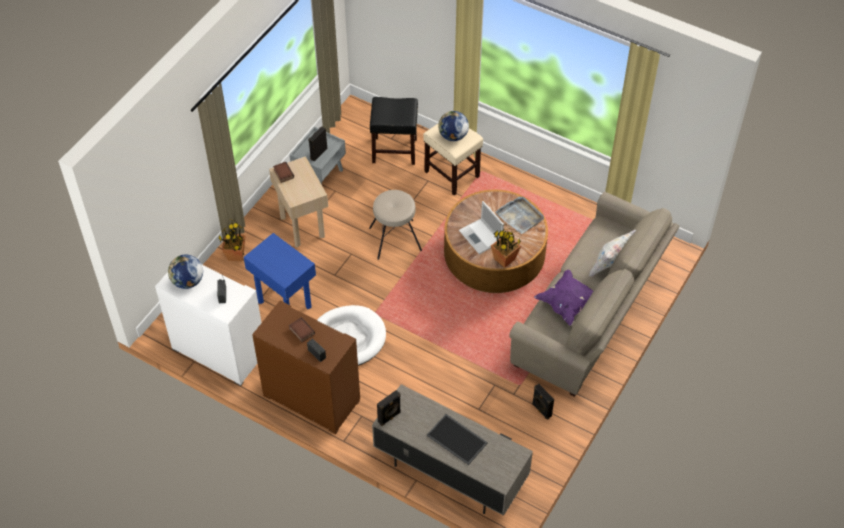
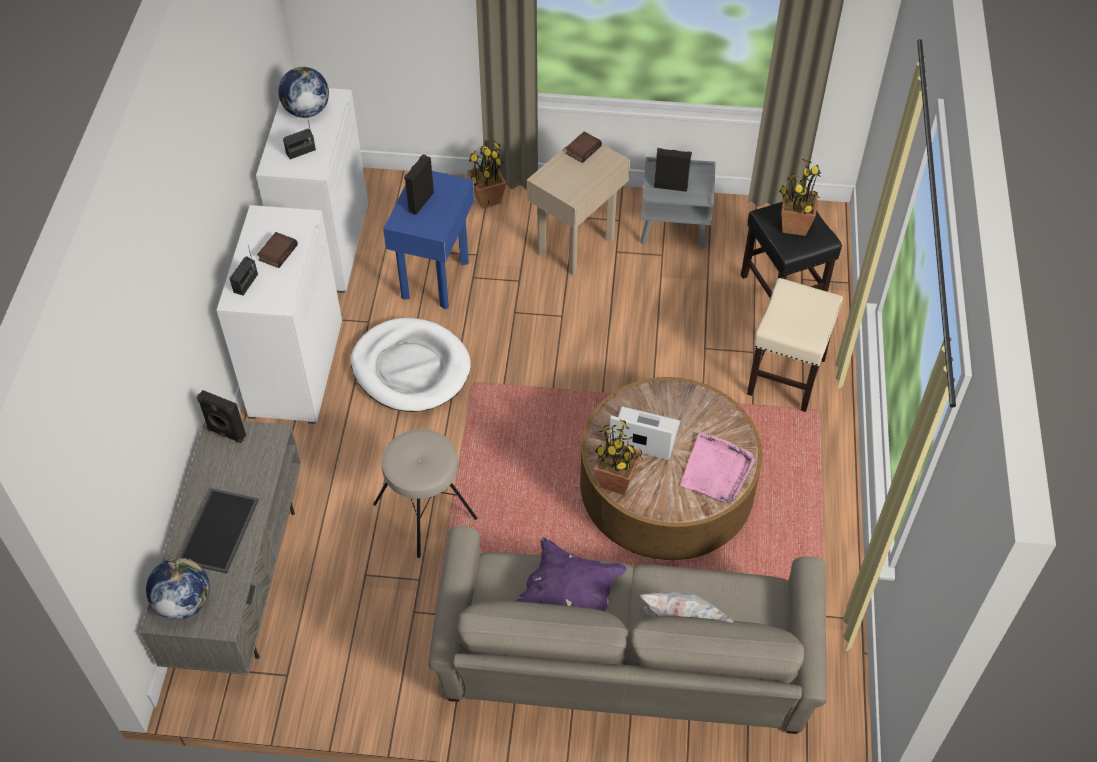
camera: 65 degrees right, 0 degrees up
brown cabinet [252,301,360,434] -> white cabinet [217,205,342,424]
beige stool [369,190,422,260] -> beige stool moved to [373,429,477,558]
globe [438,111,469,141] -> globe moved to [146,557,210,620]
laptop [459,201,504,254] -> laptop turned 75 degrees clockwise [609,406,680,460]
grey tray [496,196,544,234] -> pink tray [681,432,755,503]
black speaker [532,384,554,420] -> black speaker moved to [404,154,434,215]
none -> potted plant [779,159,821,236]

